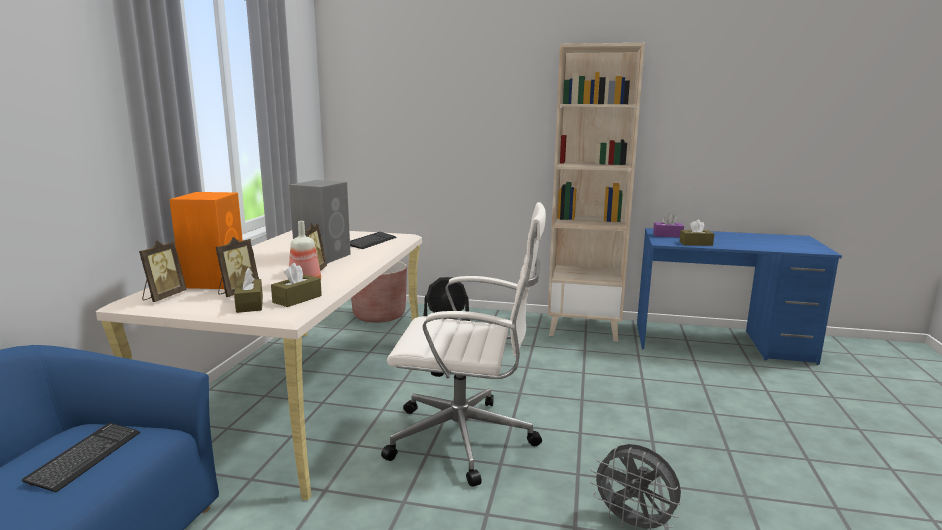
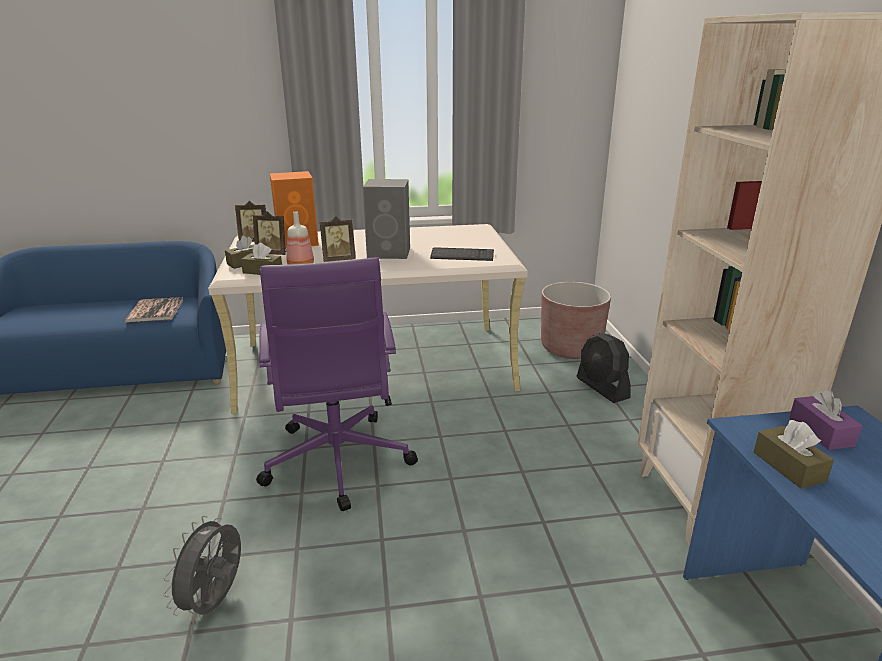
camera: 70 degrees right, 10 degrees up
keyboard [22,423,140,492] -> book [124,297,184,323]
white office chair [381,202,546,487] -> purple office chair [256,258,418,511]

